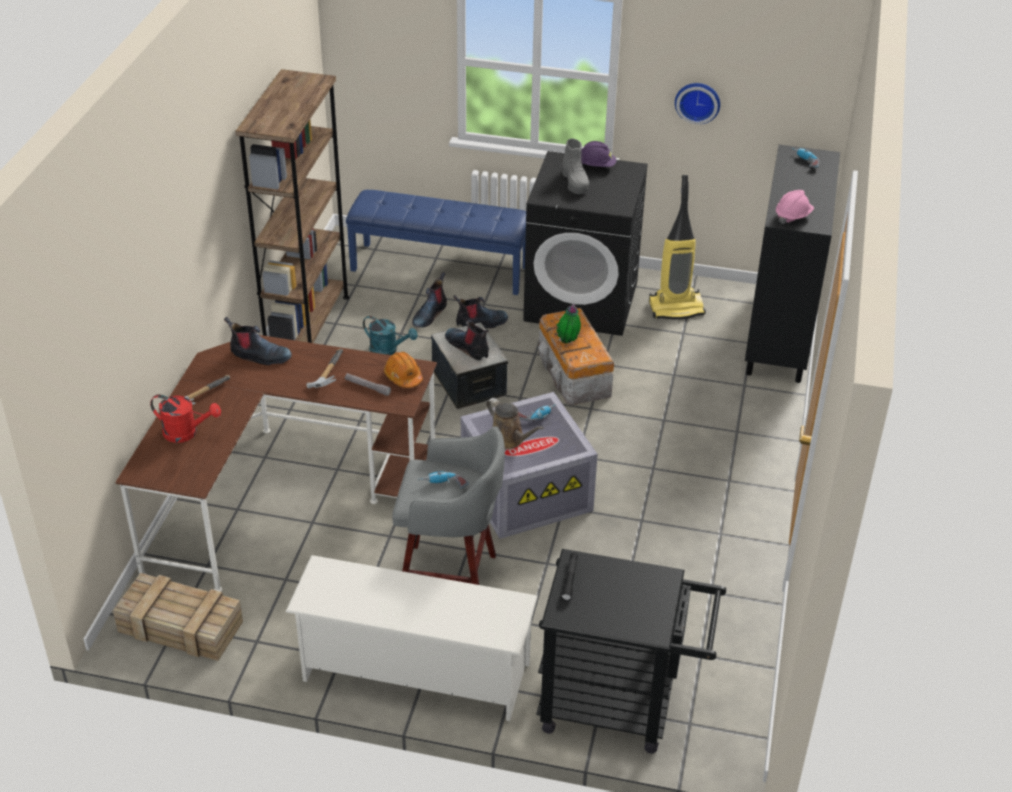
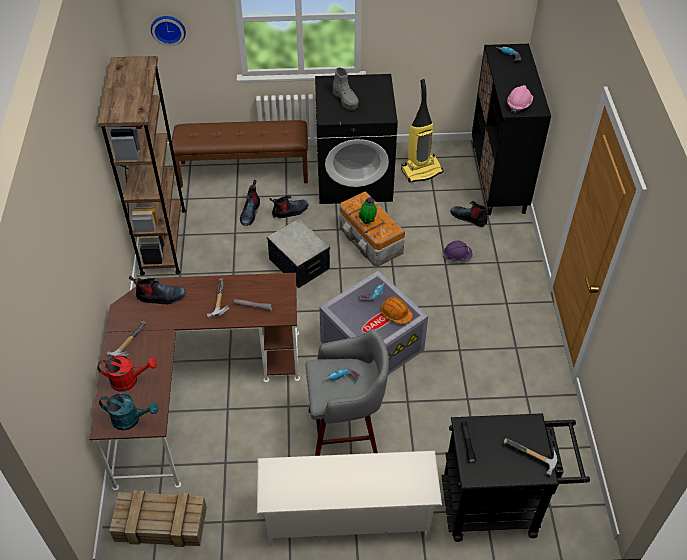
camera: 15 degrees left, 10 degrees up
blue bench [346,190,526,295] -> brown bench [172,120,308,187]
turquoise watering can [363,316,418,355] -> turquoise watering can moved to [99,393,158,431]
orange hard hat [384,352,423,388] -> orange hard hat moved to [381,297,413,324]
boot [445,320,489,360] -> boot moved to [450,201,492,227]
brown watering can [486,398,544,449] -> none
purple hard hat [581,141,616,167] -> purple hard hat moved to [443,241,472,261]
wall clock [675,83,720,125] -> wall clock moved to [151,16,186,46]
none -> hammer [504,438,557,476]

